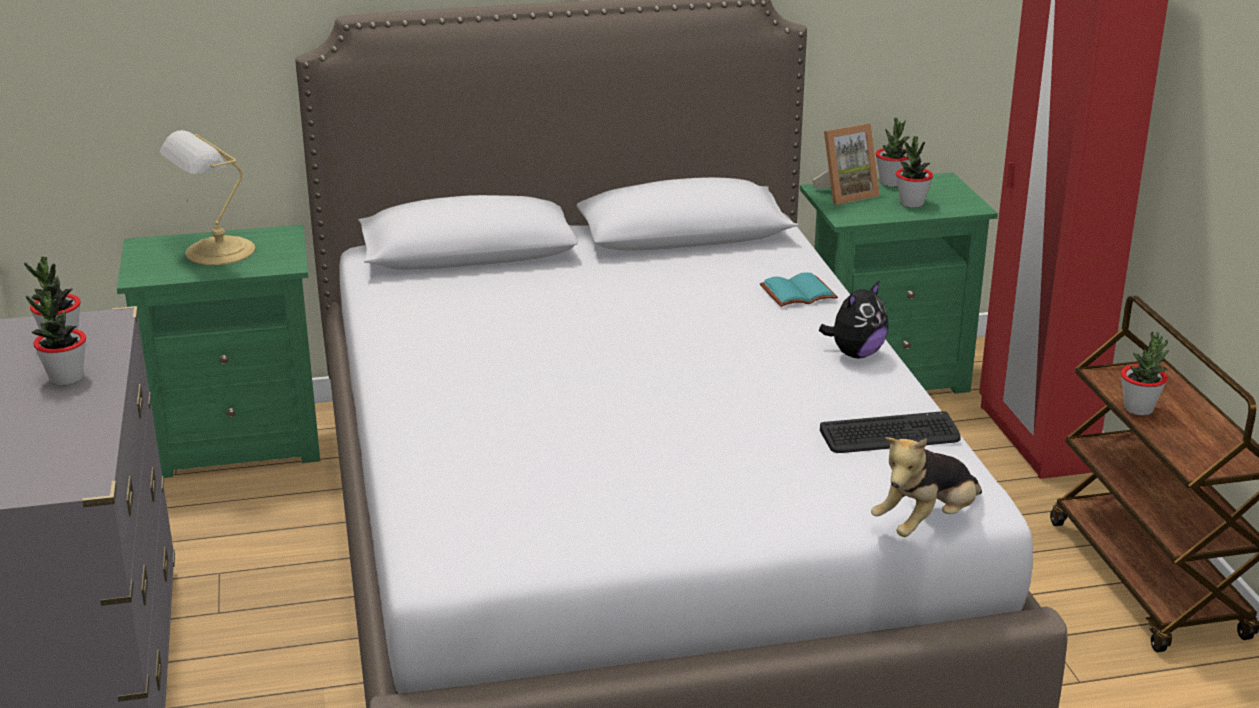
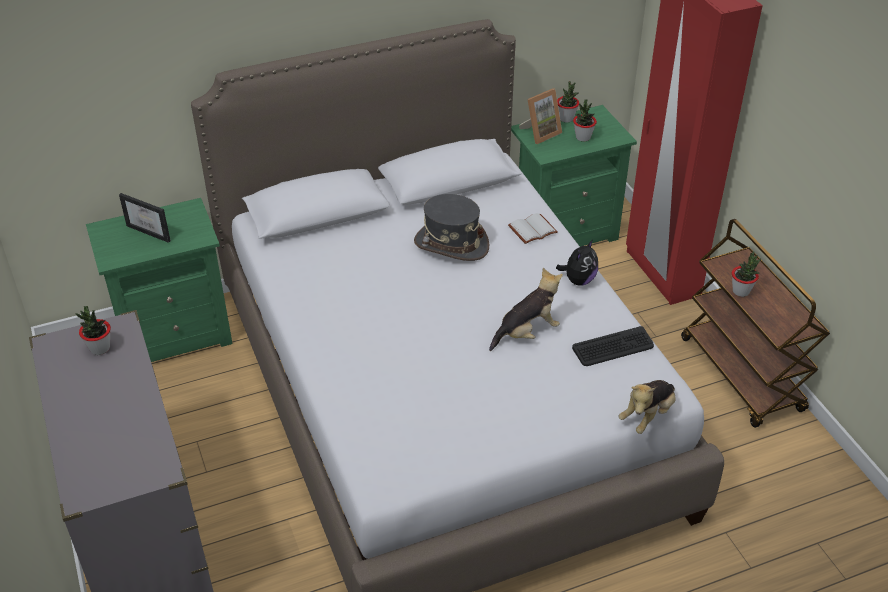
camera: 10 degrees left, 15 degrees up
potted plant [26,291,86,385] -> none
table lamp [159,130,255,265] -> picture frame [119,193,171,243]
turquoise book [760,272,838,307] -> white book [508,213,558,244]
none -> grey hat [414,194,489,261]
none -> plush toy [489,268,563,351]

